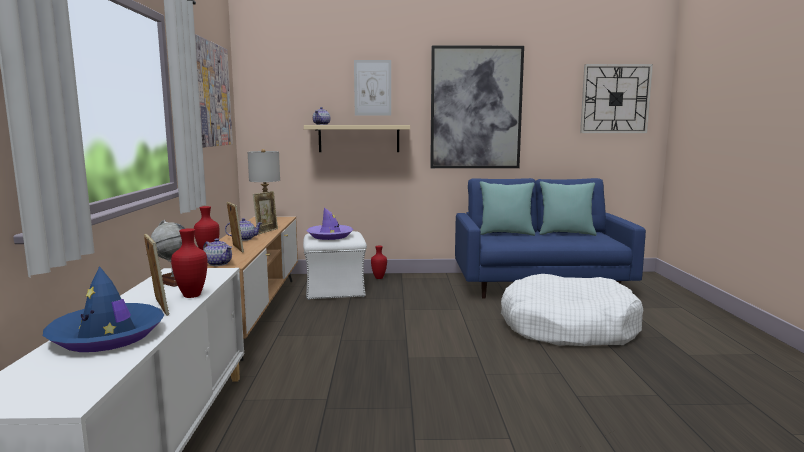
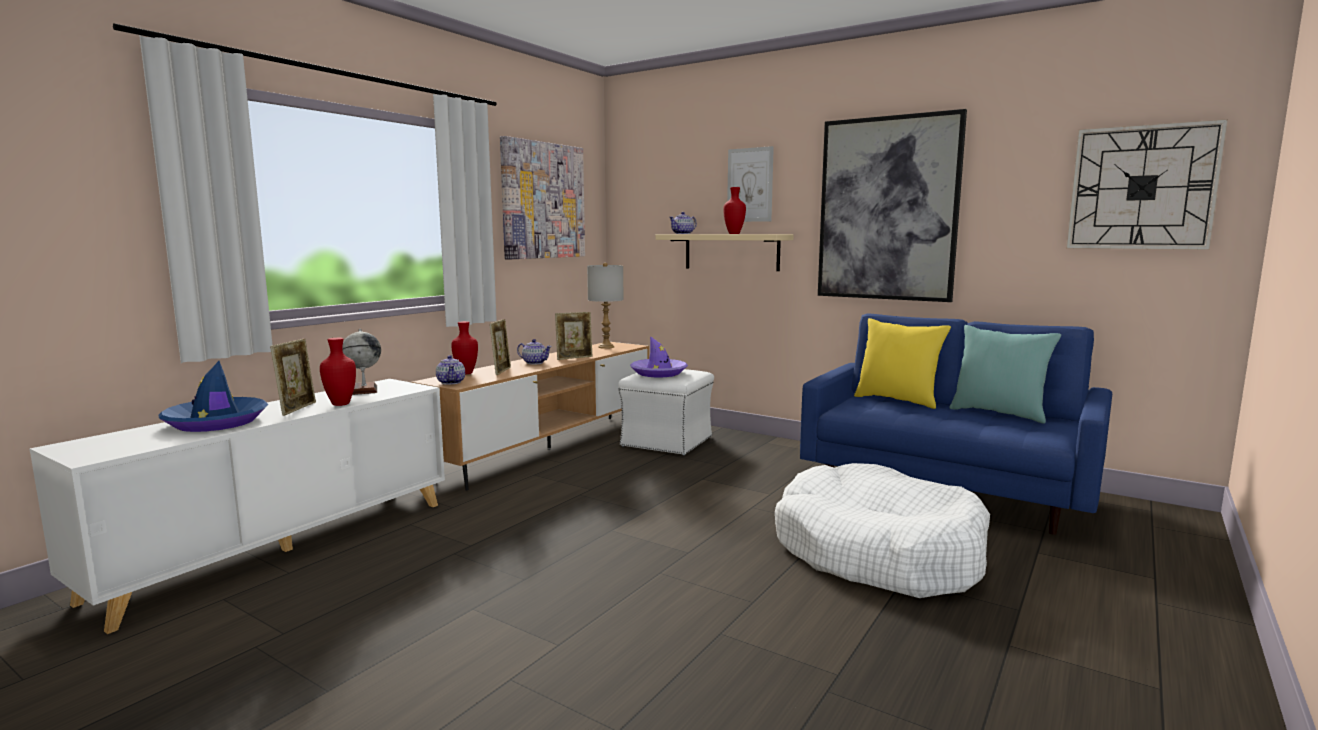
camera: 35 degrees right, 0 degrees up
red vase [371,245,387,279] -> red vase moved to [723,187,746,234]
turquoise pillow [480,181,535,236] -> yellow pillow [854,318,951,409]

